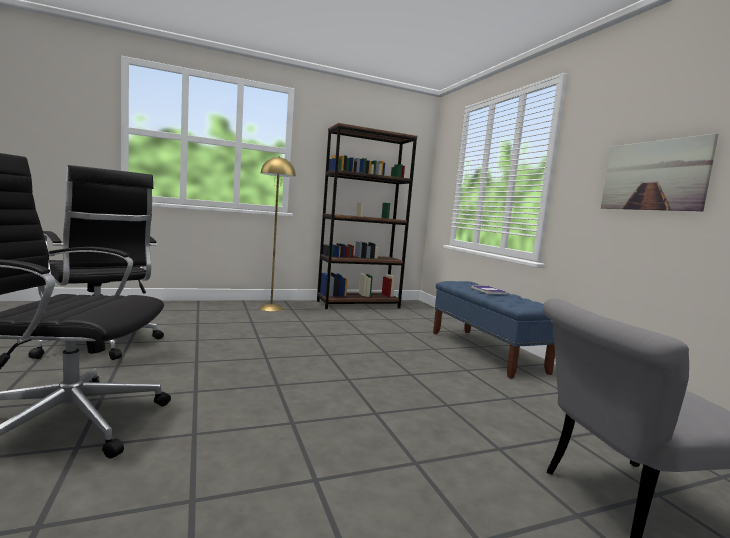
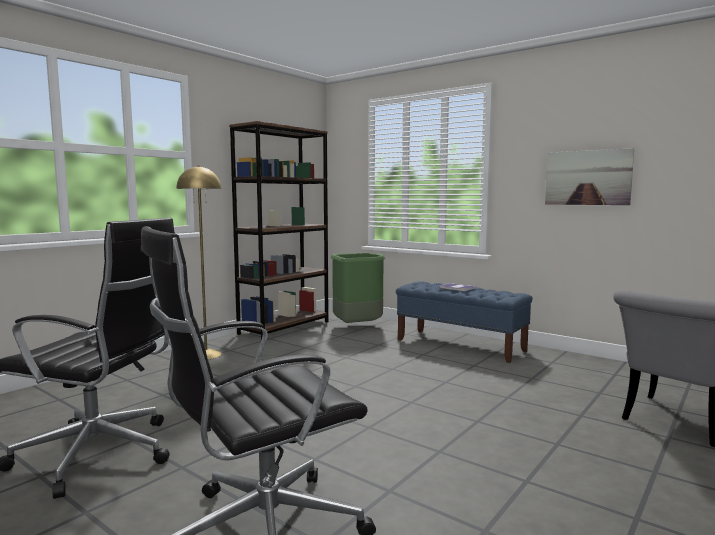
camera: 30 degrees left, 0 degrees up
none -> green trash can [331,253,385,323]

